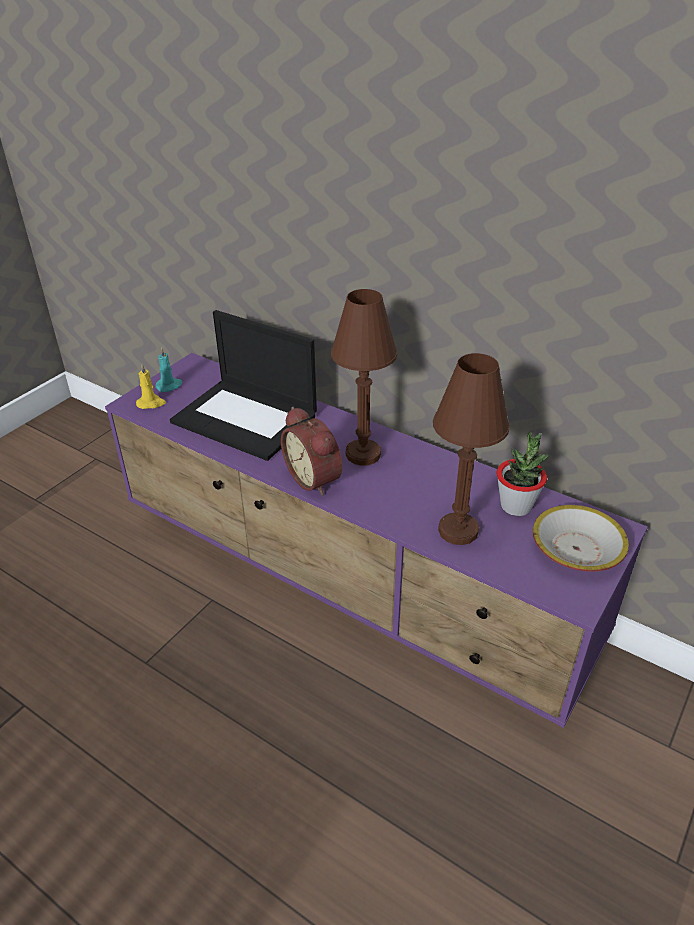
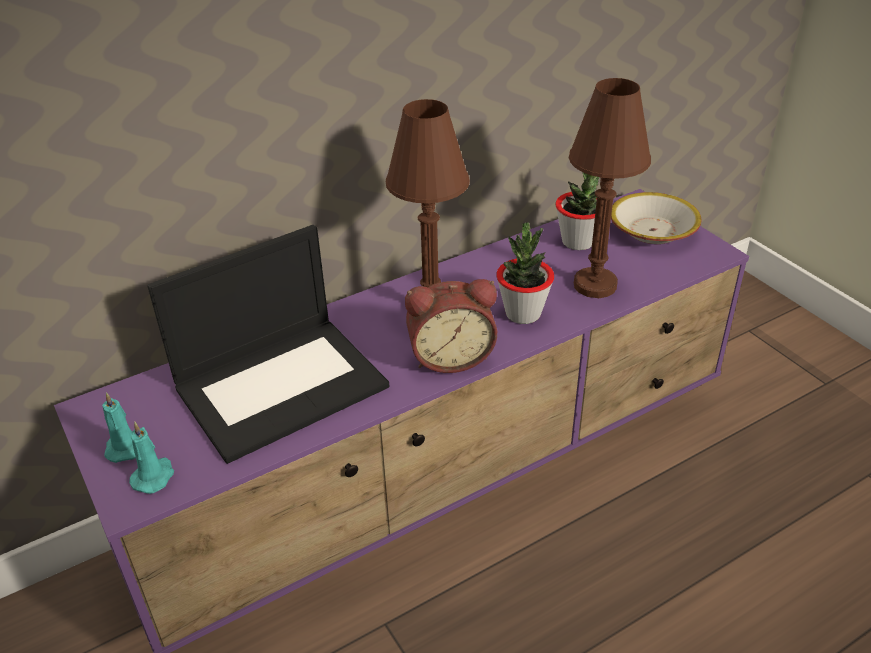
camera: 65 degrees left, 0 degrees up
yellow candle [136,364,166,409] -> turquoise candle [129,422,174,494]
none -> potted plant [496,222,554,324]

